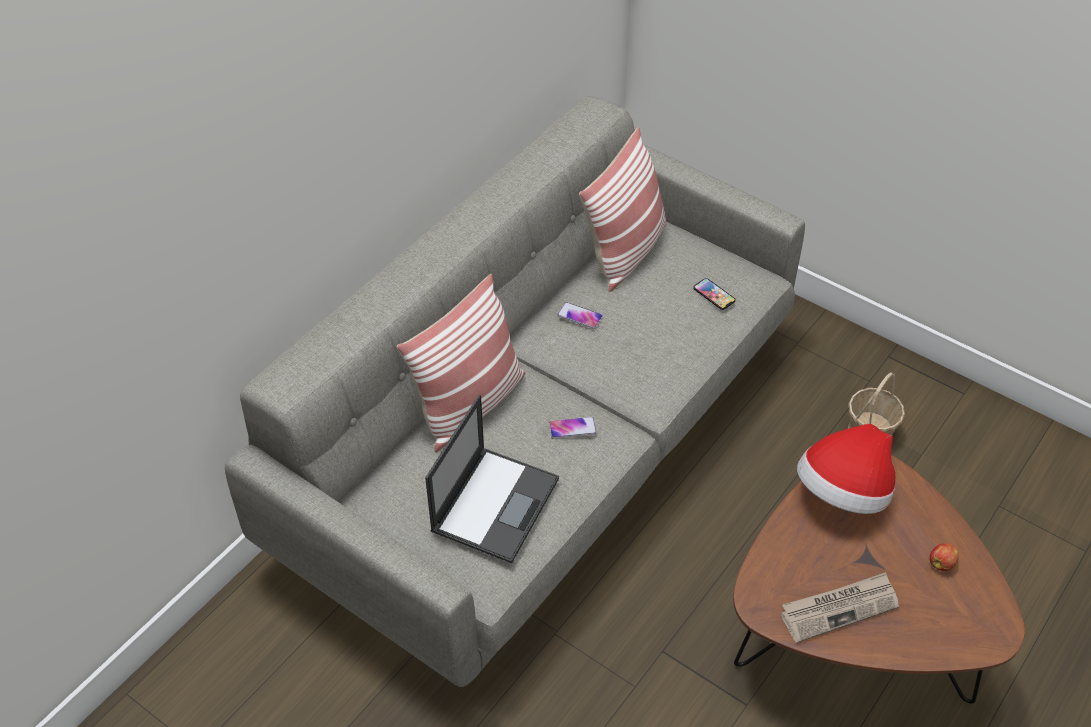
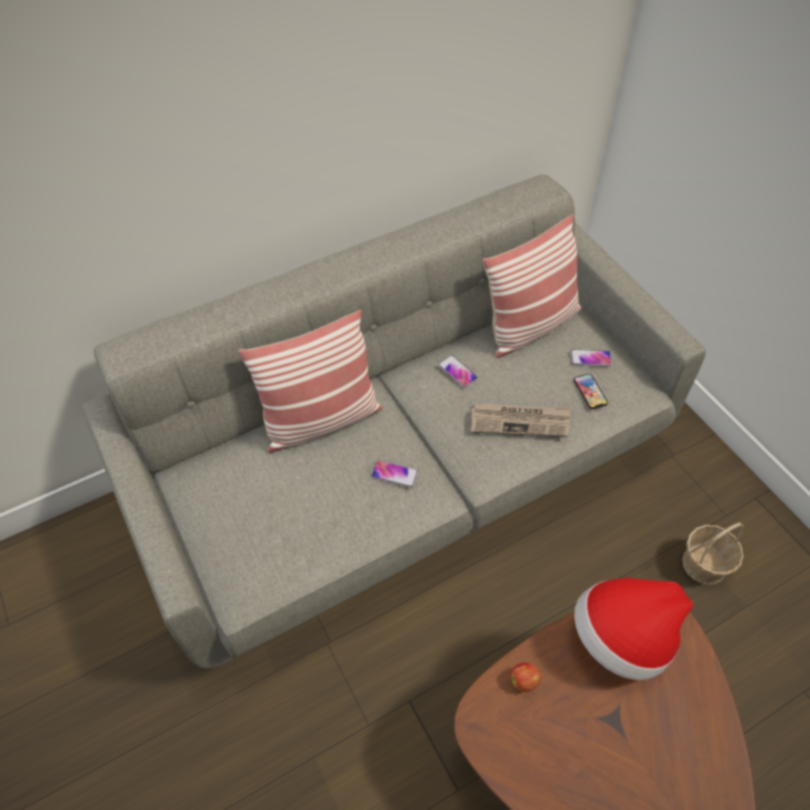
camera: 25 degrees right, 5 degrees up
laptop [425,394,559,563] -> none
newspaper [781,572,899,643] -> newspaper moved to [471,403,571,437]
apple [929,543,959,571] -> apple moved to [510,663,541,692]
none -> phone [571,349,612,366]

